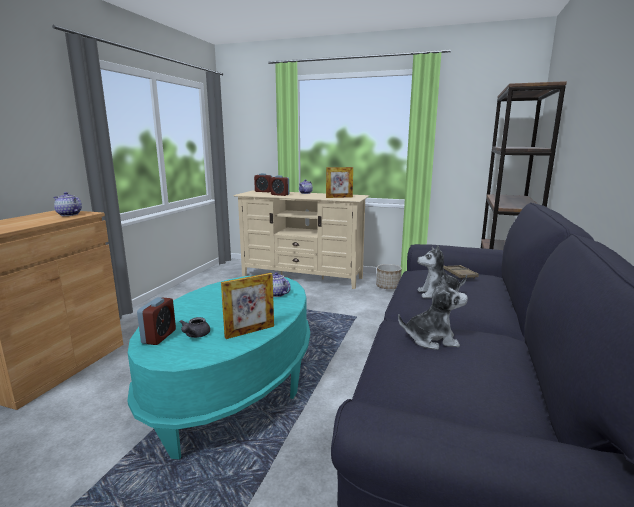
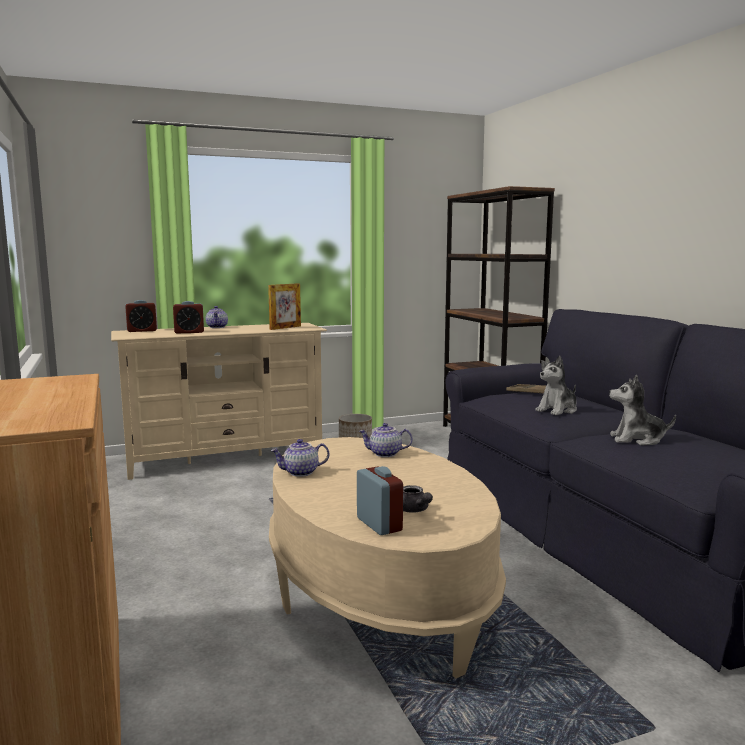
camera: 40 degrees left, 5 degrees down
teapot [53,192,82,216] -> teapot moved to [271,439,329,477]
turquoise coffee table [127,275,310,459] -> beige coffee table [269,437,506,678]
picture frame [221,273,274,339] -> none
plush toy [398,275,468,350] -> plush toy turned 135 degrees counterclockwise [609,375,676,445]

